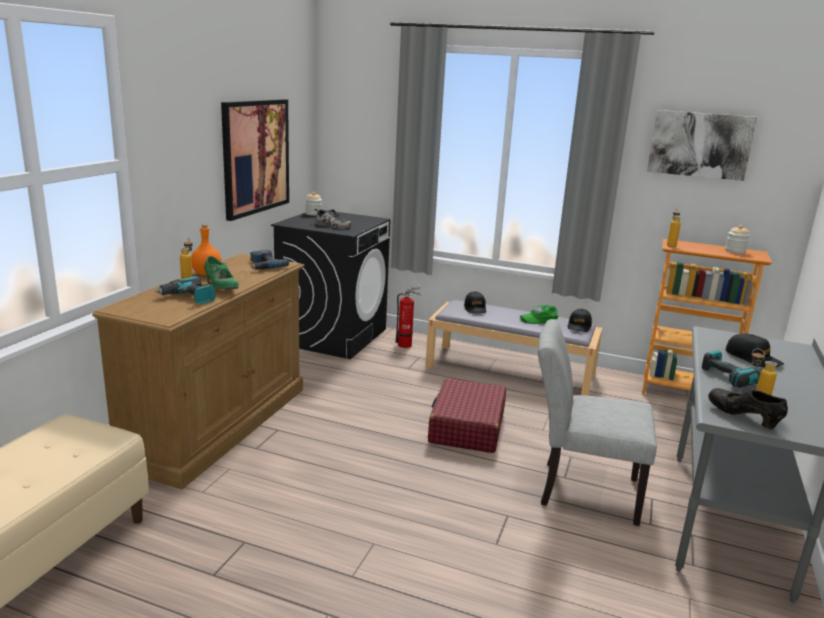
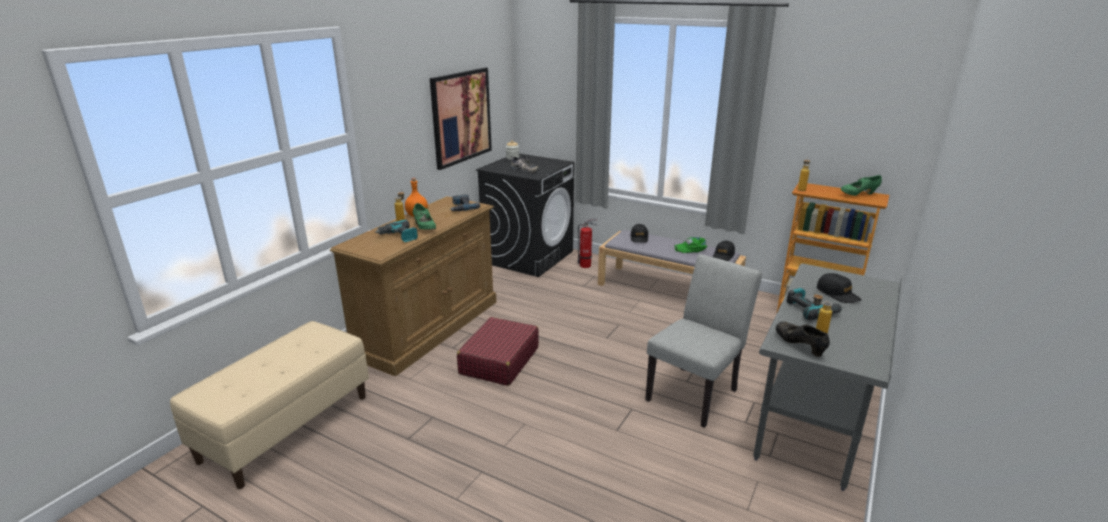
camera: 10 degrees right, 5 degrees up
red suitcase [428,378,506,453] -> red suitcase moved to [457,317,539,386]
grey chair [538,319,657,526] -> grey chair turned 105 degrees clockwise [645,254,762,428]
picture [647,110,757,181] -> none
jar [725,225,750,254] -> green shoe [841,175,882,196]

